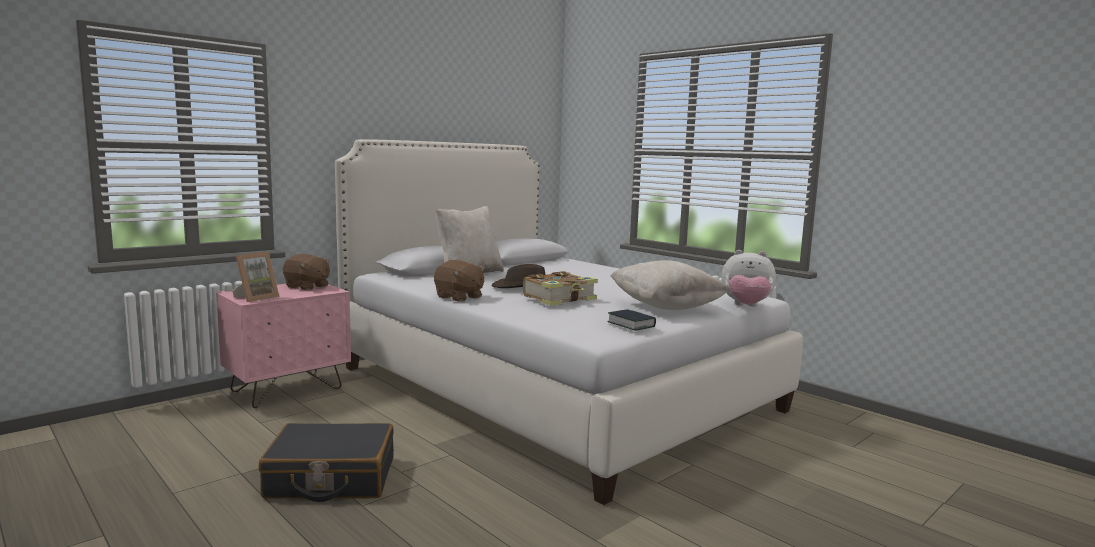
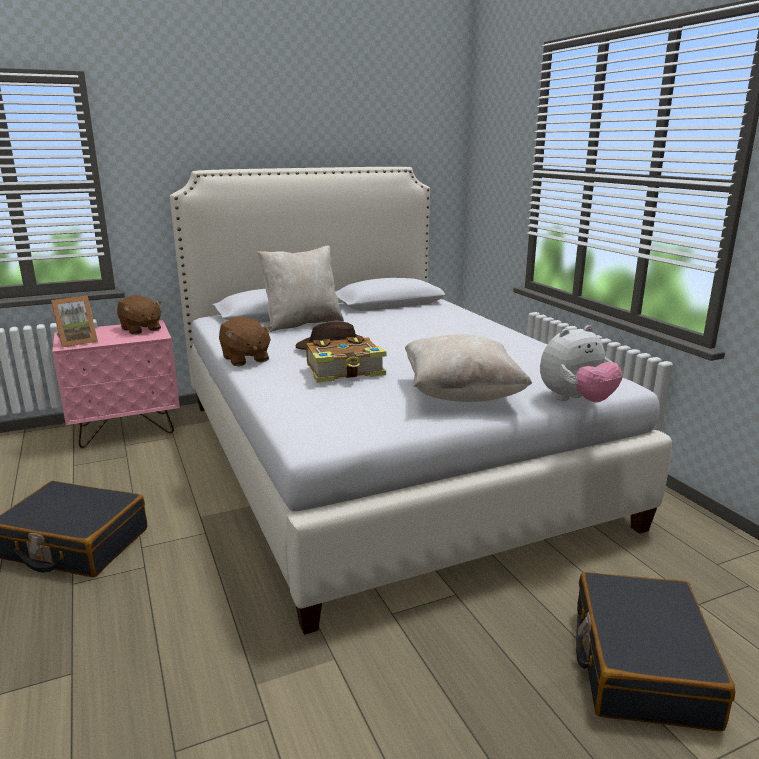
camera: 20 degrees right, 10 degrees up
book [607,309,656,331] -> none
plush toy [721,250,776,307] -> plush toy turned 60 degrees counterclockwise [540,325,623,402]
none -> black suitcase [576,572,735,732]

